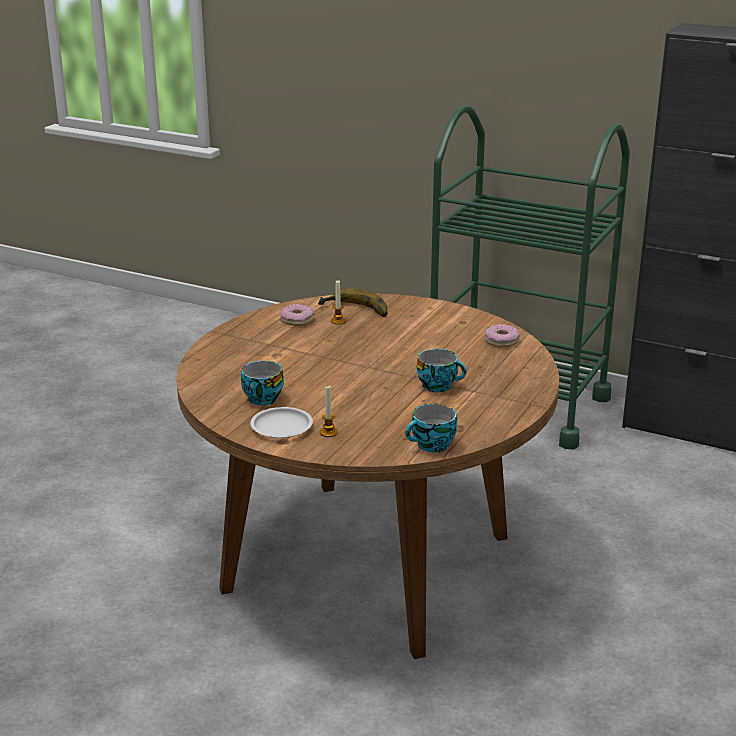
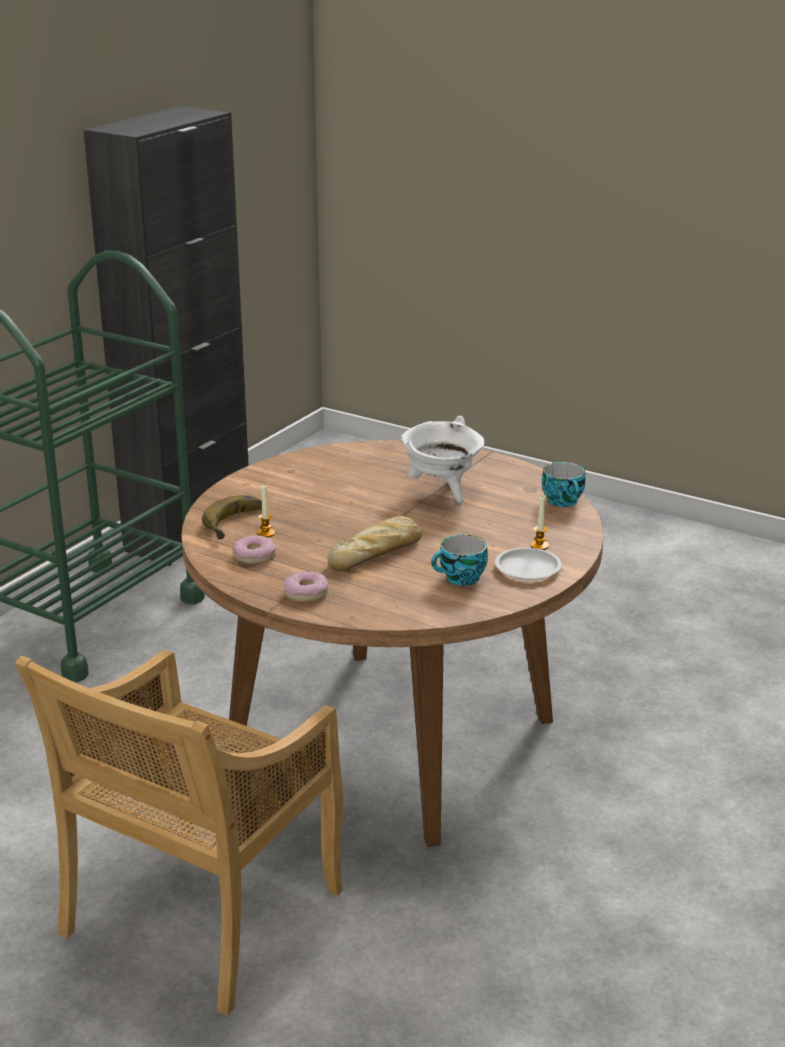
camera: 85 degrees left, 0 degrees up
cup [417,349,467,392] -> white cooking pot [401,416,484,503]
donut [484,324,520,347] -> donut moved to [283,571,328,602]
none -> beige chair [15,649,343,1016]
none -> bread [328,516,422,572]

